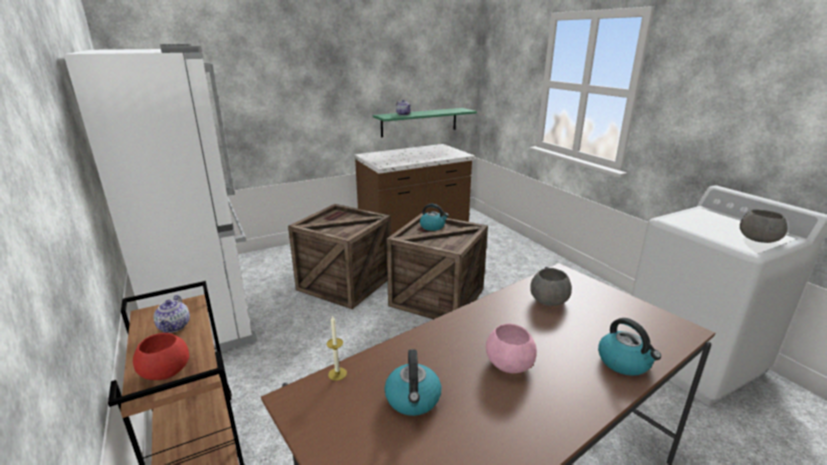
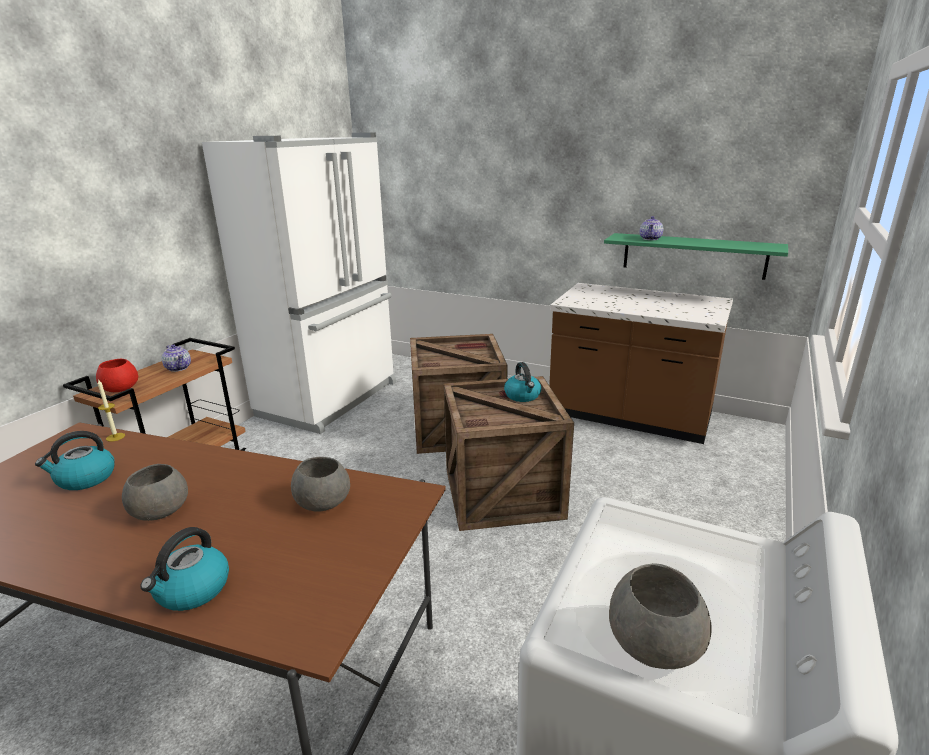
camera: 55 degrees right, 0 degrees up
teapot [154,295,190,333] -> teapot turned 90 degrees counterclockwise [162,344,191,372]
pink bowl [486,323,537,373] -> grey bowl [122,464,188,521]

